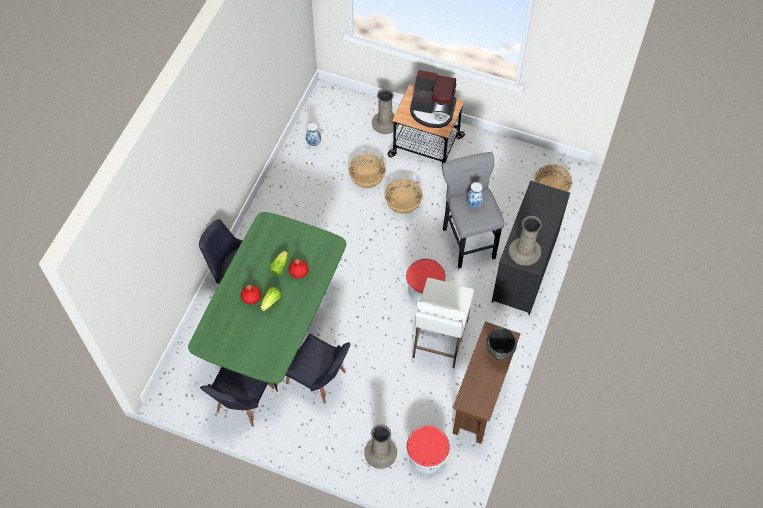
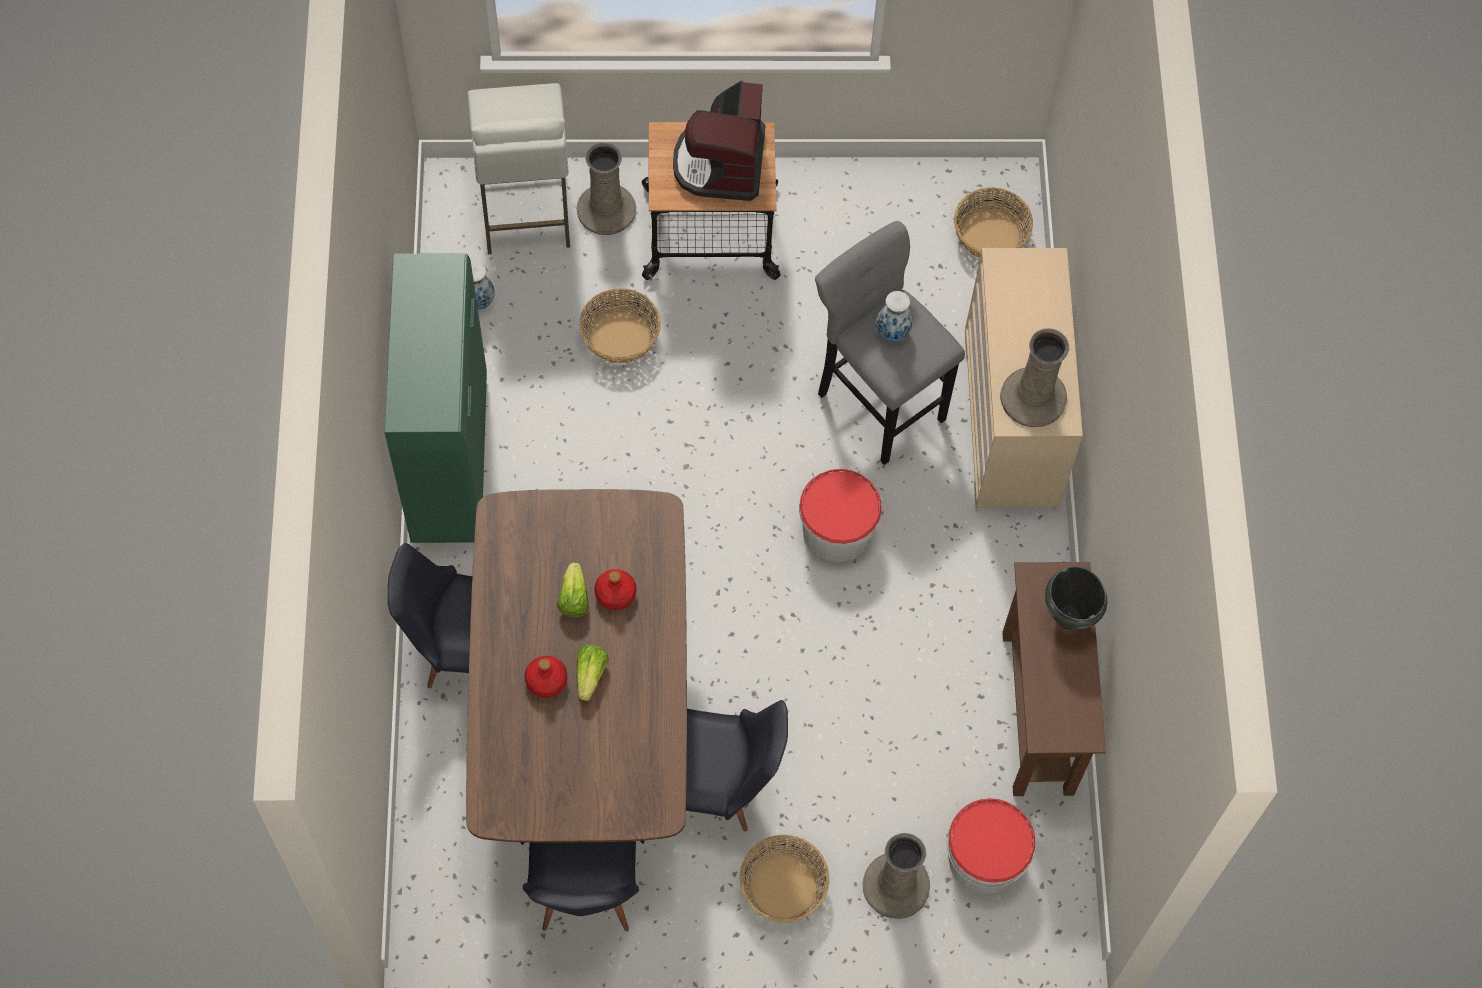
camera: 25 degrees left, 5 degrees up
green dining table [188,212,346,392] -> brown dining table [466,489,687,845]
basket [384,179,423,214] -> basket moved to [739,835,829,923]
coffee machine [410,70,457,128] -> coffee machine turned 105 degrees clockwise [673,81,766,201]
white stool [412,278,474,368] -> white stool moved to [467,83,570,254]
black dresser [492,180,570,315] -> beige dresser [965,248,1083,511]
none -> green cabinet [384,254,487,543]

